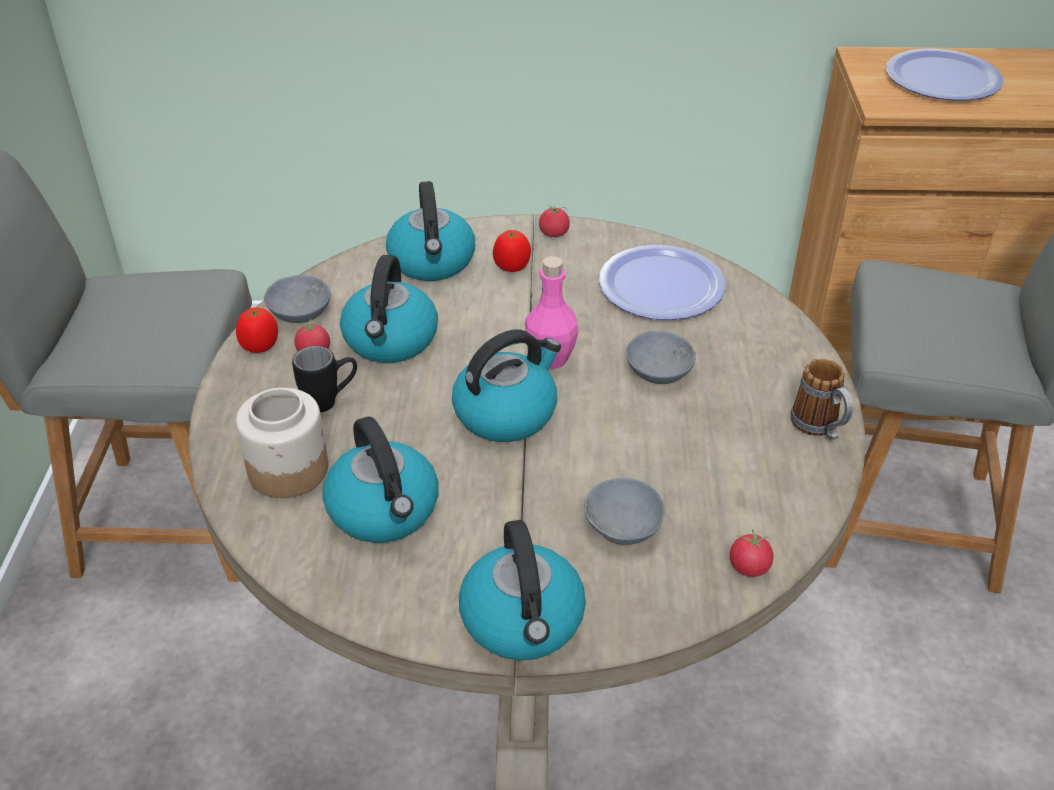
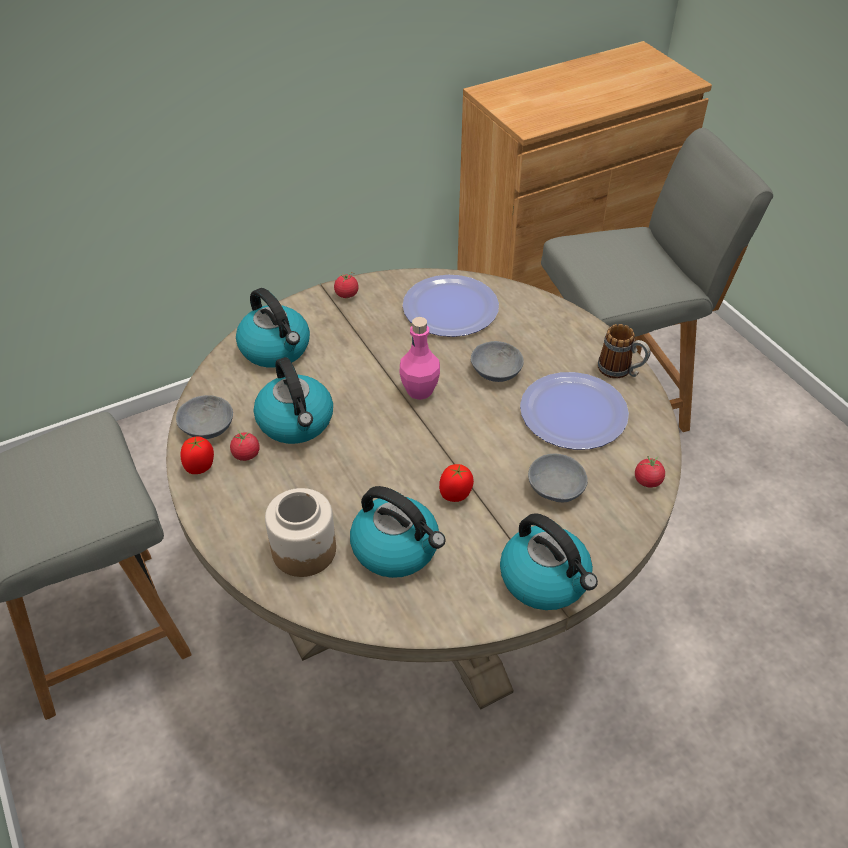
camera: 30 degrees left, 5 degrees up
black mug [292,346,357,413] -> none
kettle [452,329,561,442] -> none
tomato [493,230,531,272] -> tomato moved to [439,464,474,502]
plate [886,49,1004,101] -> plate moved to [520,372,629,450]

